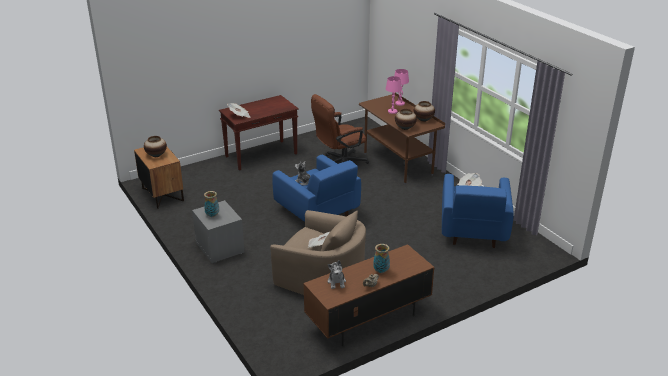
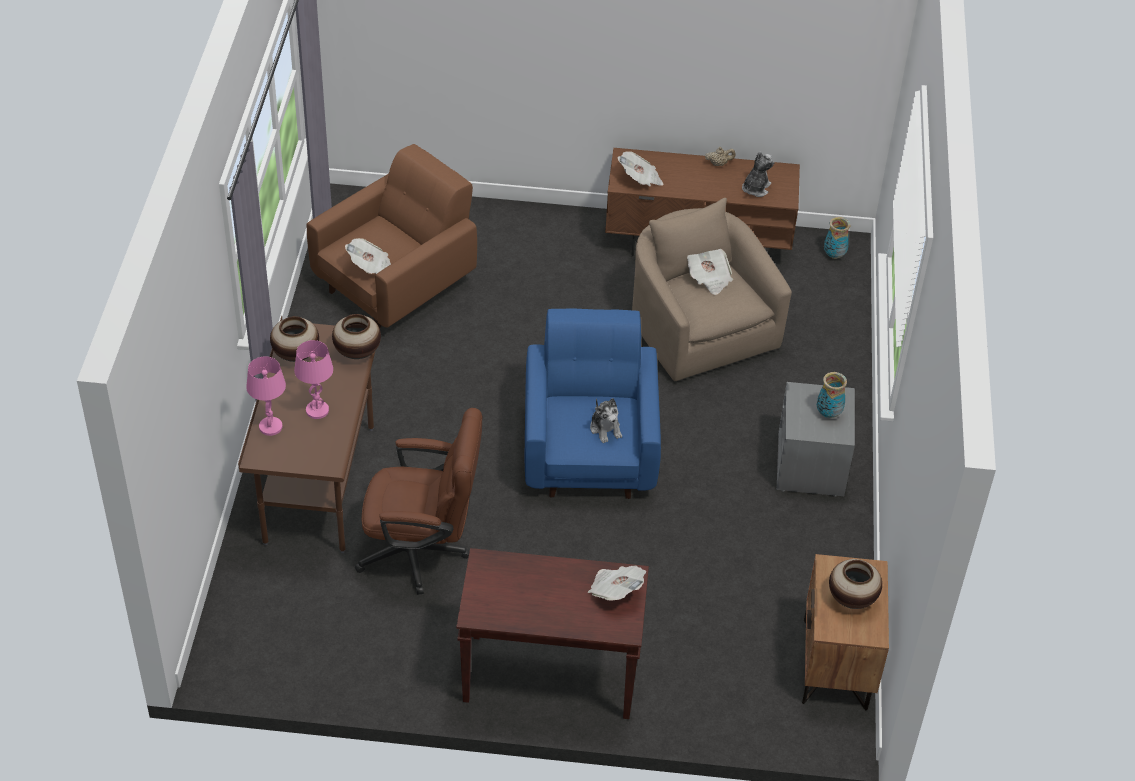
camera: 145 degrees left, 15 degrees up
vase [373,244,390,273] -> vase moved to [824,217,850,259]
blue armchair [442,174,514,248] -> brown armchair [307,144,477,328]
none -> newspaper [618,151,664,186]

